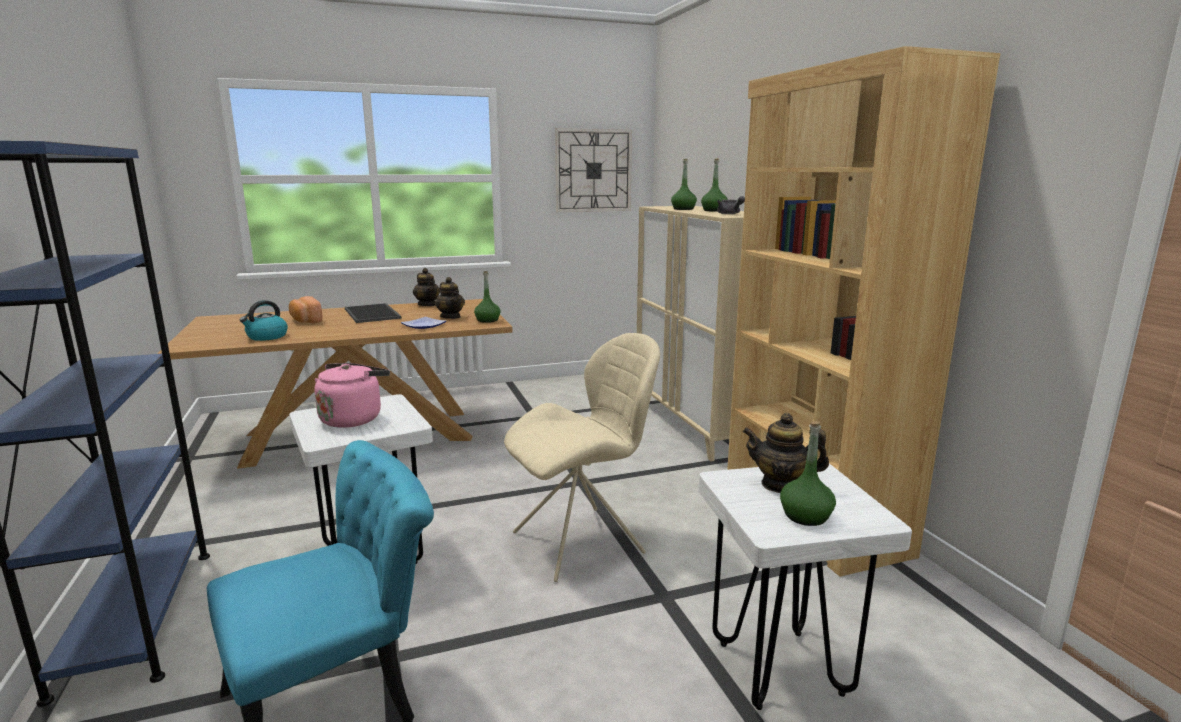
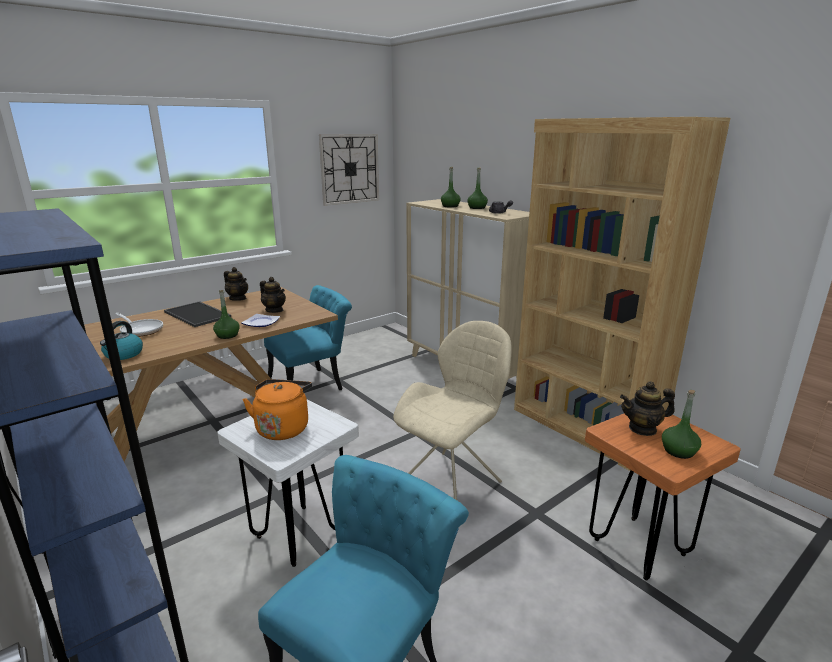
camera: 20 degrees left, 5 degrees up
bread [289,296,323,323] -> frying pan [115,313,163,337]
pink kettle [314,363,390,428] -> orange kettle [243,379,312,440]
green bottle [474,271,501,323] -> green bottle moved to [213,290,240,339]
white stool [699,463,912,710] -> orange stool [585,413,741,580]
none -> turquoise chair [264,285,352,390]

